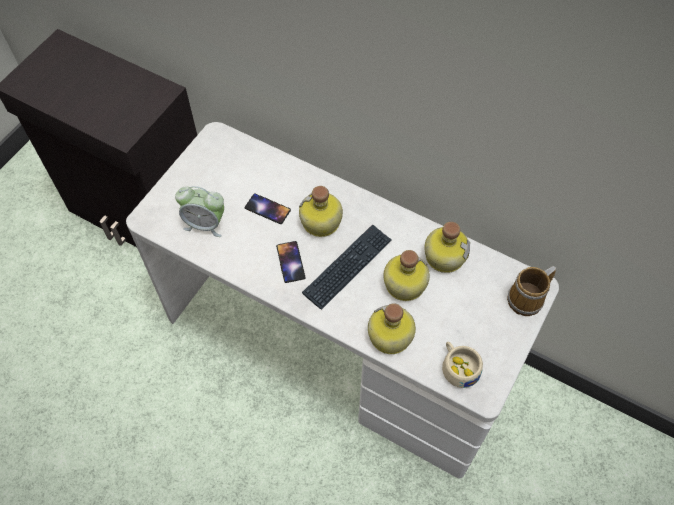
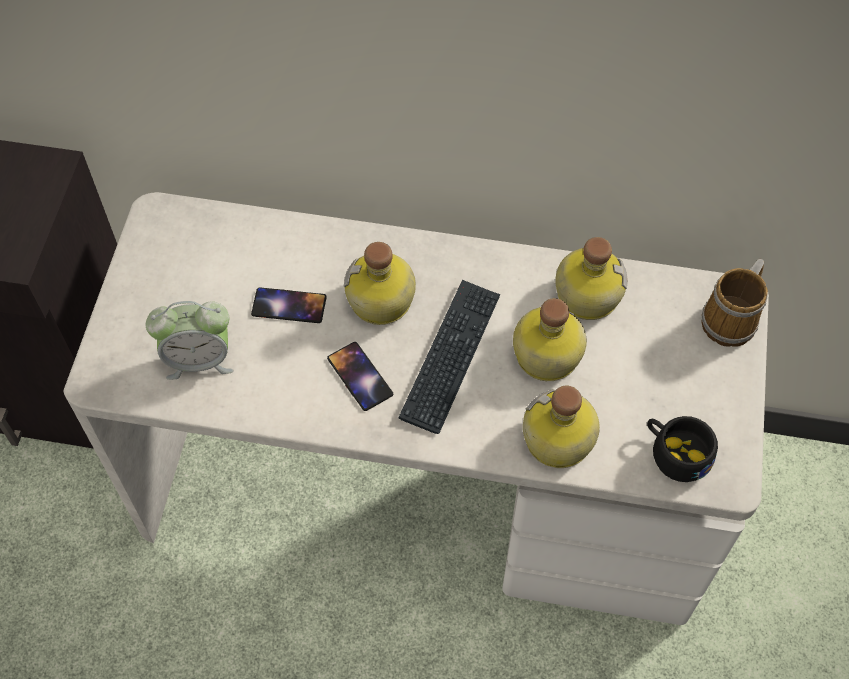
camera: 20 degrees left, 0 degrees up
beige cup [442,342,483,388] -> black cup [647,416,718,482]

